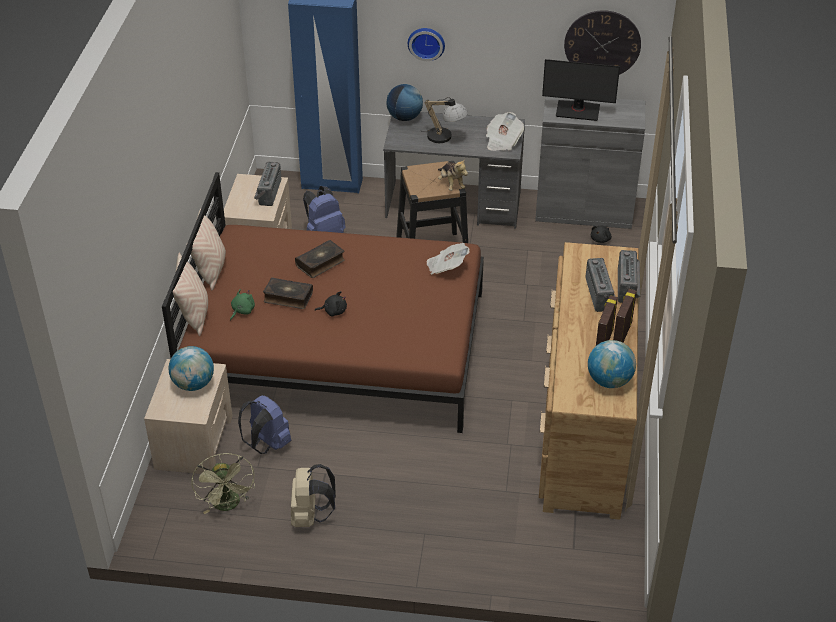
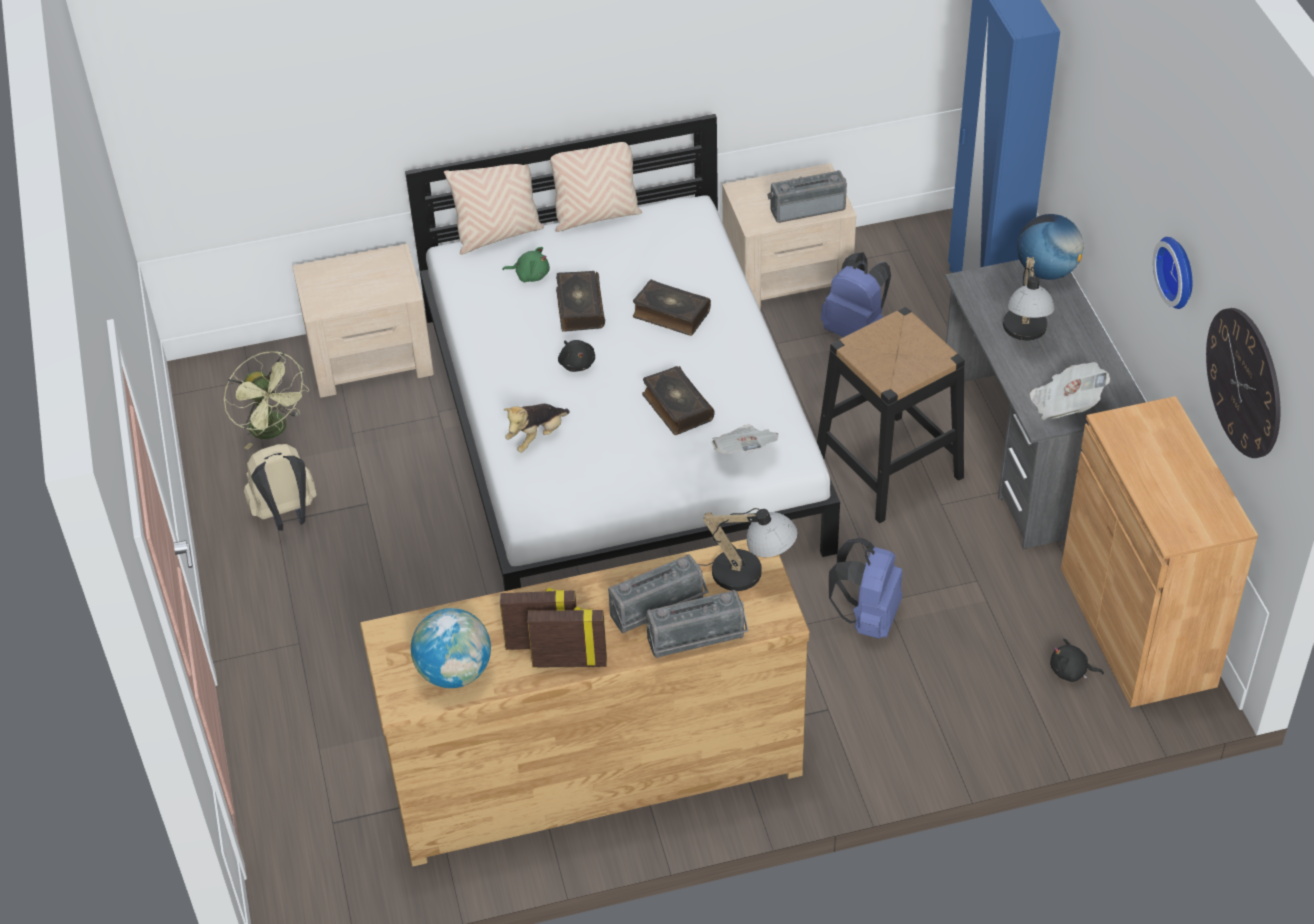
camera: 70 degrees right, 5 degrees up
brown bed [162,172,484,433] -> white bed [405,114,840,591]
globe [169,346,214,391] -> none
green fan [192,453,255,514] -> green fan turned 90 degrees counterclockwise [224,351,309,450]
blue backpack [238,395,291,454] -> blue backpack moved to [829,538,903,639]
wall clock [408,28,445,61] -> wall clock moved to [1153,237,1192,309]
plush toy [438,159,468,191] -> plush toy moved to [504,404,570,453]
grey cabinet [535,96,645,229] -> brown cabinet [1061,396,1258,708]
monitor [542,59,620,121] -> none
none -> book [642,366,714,435]
none -> table lamp [699,508,798,591]

